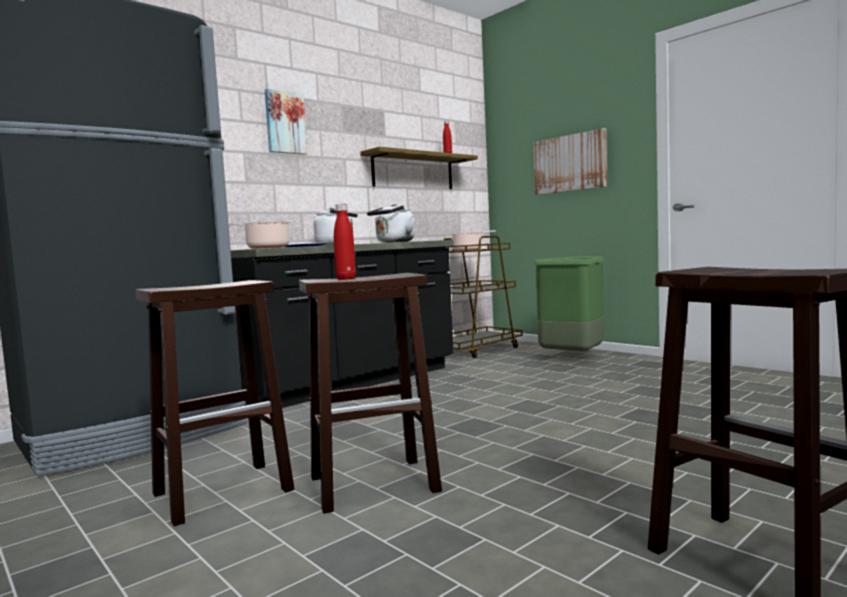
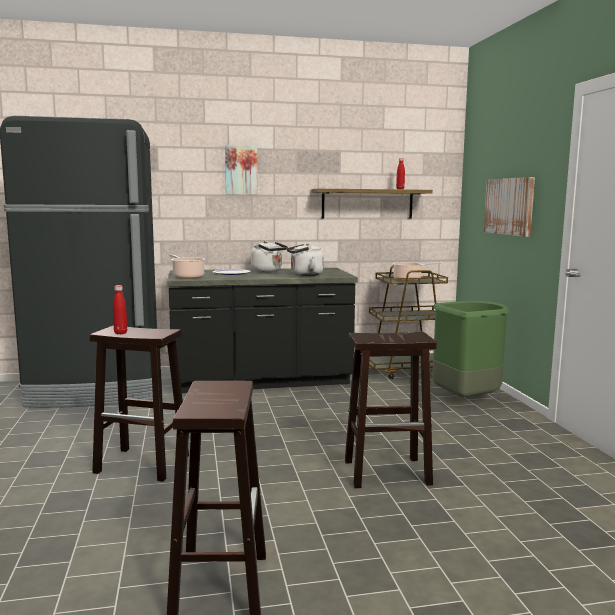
camera: 30 degrees right, 5 degrees up
brown stool [136,280,294,526] -> brown stool moved to [345,332,437,488]

